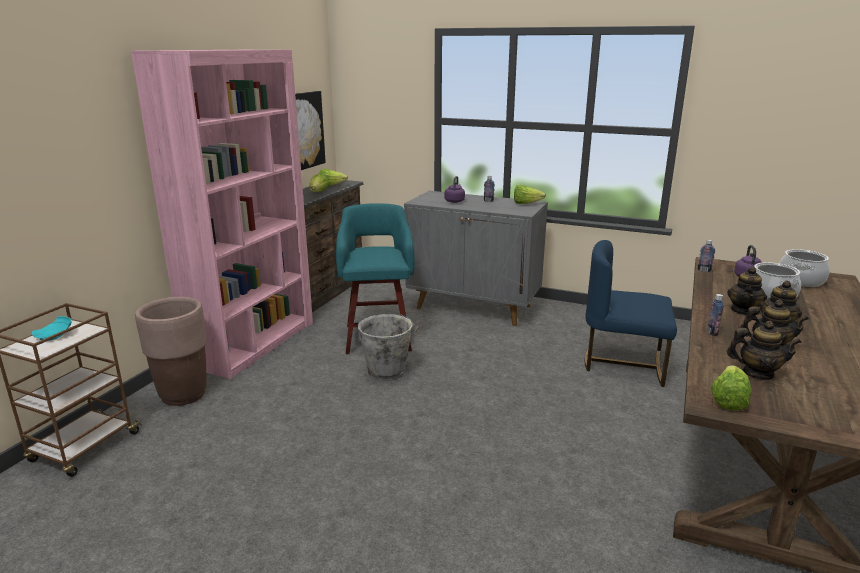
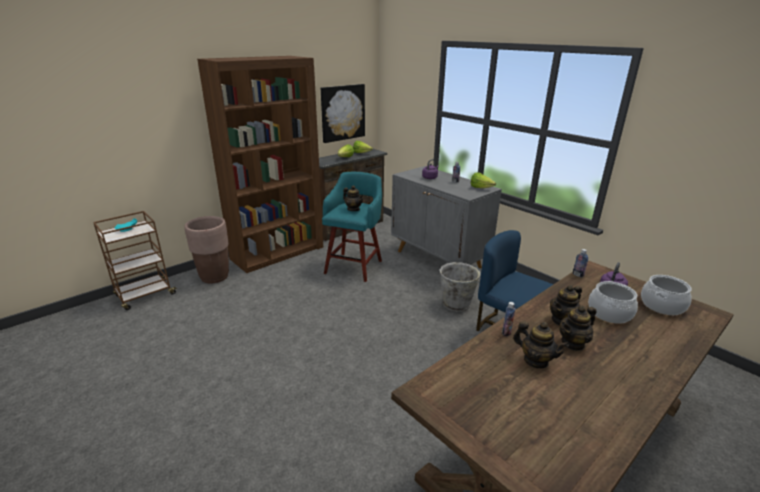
camera: 25 degrees right, 5 degrees up
pink bookcase [131,50,313,379] -> brown bookcase [197,56,323,273]
grey bucket [358,314,419,381] -> grey bucket moved to [439,262,481,312]
lettuce [710,366,752,410] -> none
teapot [727,321,802,380] -> teapot moved to [343,185,364,211]

